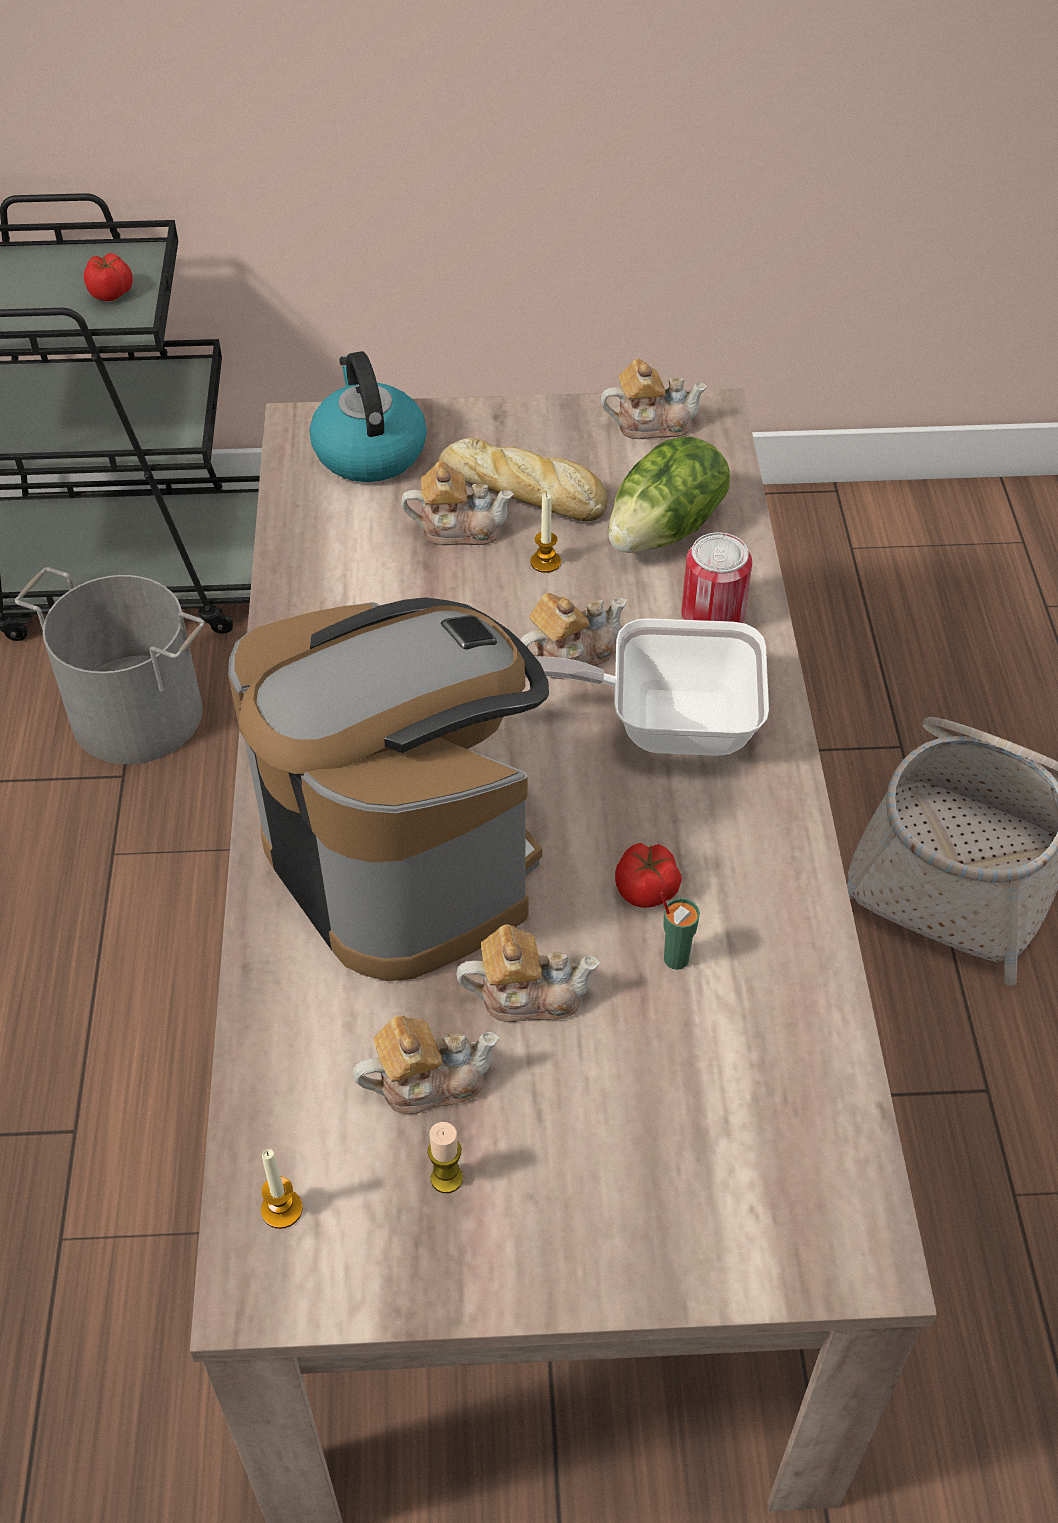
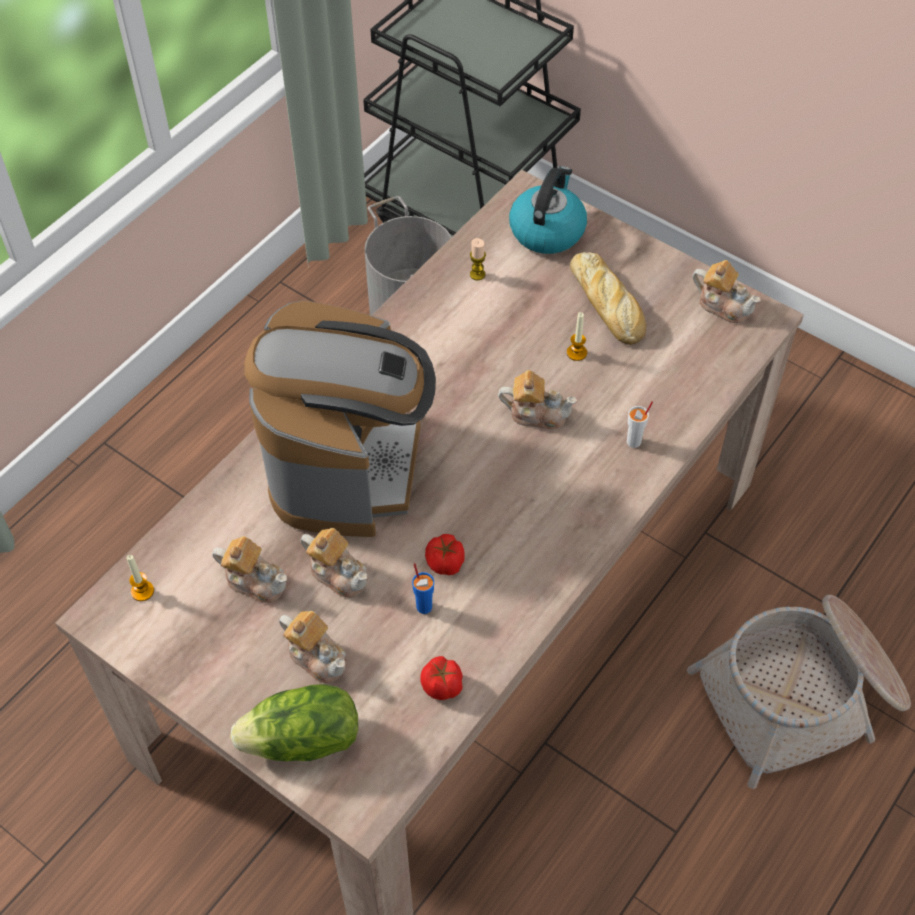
camera: 40 degrees right, 5 degrees up
tomato [84,253,133,301] -> tomato moved to [420,656,463,700]
teapot [401,461,514,545] -> teapot moved to [279,611,346,683]
candle [428,1122,463,1193] -> candle moved to [470,238,486,280]
frying pan [525,618,769,756] -> none
lettuce [608,437,730,553] -> lettuce moved to [230,684,358,761]
green cup [660,892,700,970] -> blue cup [412,563,434,614]
can [681,532,752,623] -> white cup [627,401,653,448]

